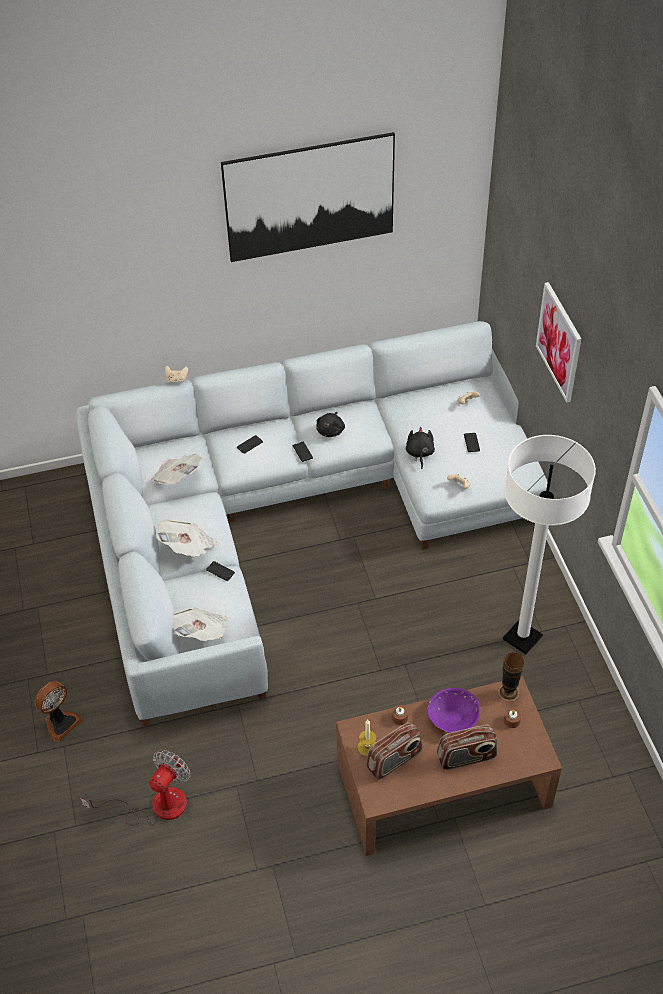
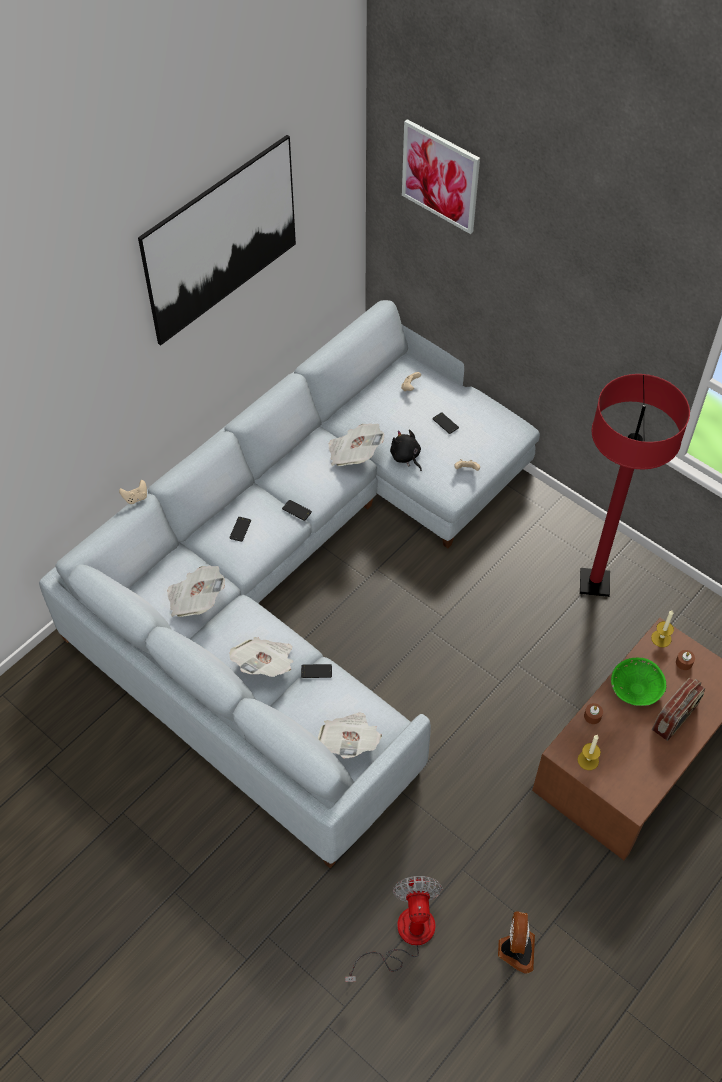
camera: 35 degrees left, 5 degrees up
fan [35,681,82,742] -> fan moved to [498,911,535,974]
black plush toy [316,412,345,437] -> none
radio [366,722,423,780] -> none
purple bowl [427,688,480,733] -> green bowl [611,658,666,706]
vase [498,652,524,702] -> candle [651,610,674,647]
white floor lamp [503,435,596,654] -> red floor lamp [580,374,690,597]
picture [536,282,581,403] -> picture moved to [402,119,480,234]
none -> newspaper [328,424,384,466]

